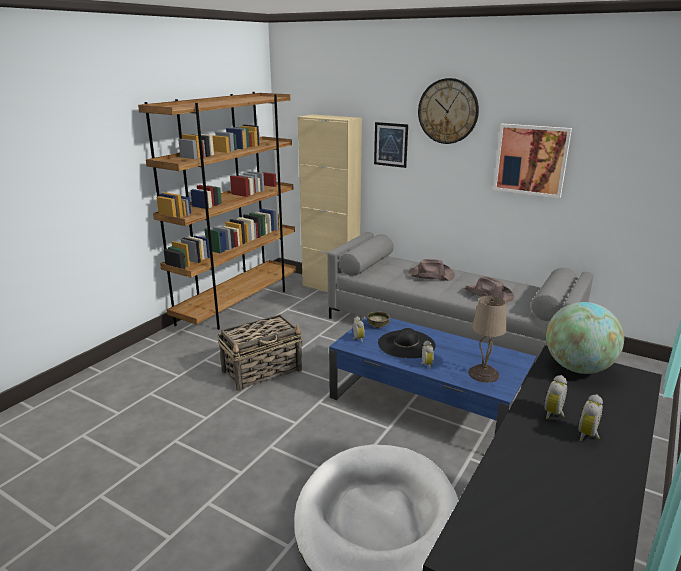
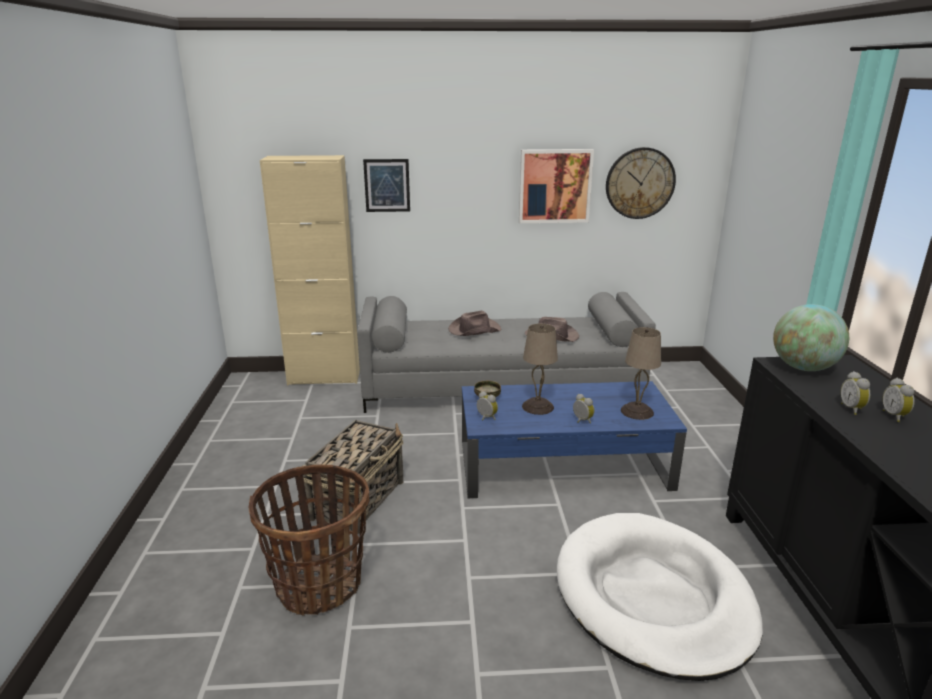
camera: 35 degrees left, 0 degrees up
brown bookcase [138,92,296,330] -> none
black hat [378,328,436,358] -> beige table lamp [522,324,558,415]
wall clock [418,78,479,144] -> wall clock moved to [606,147,676,219]
none -> basket [248,465,370,616]

